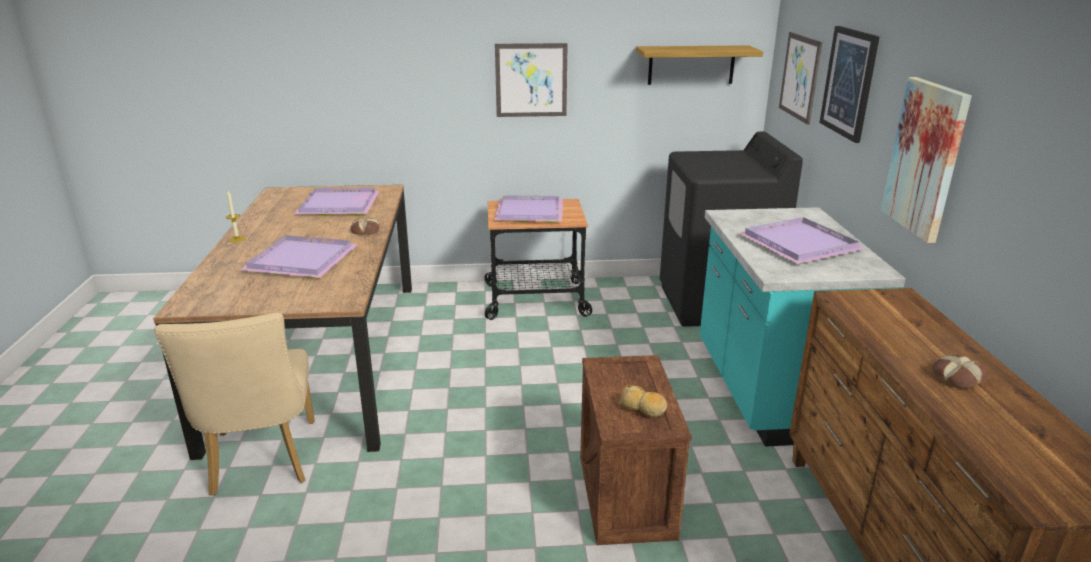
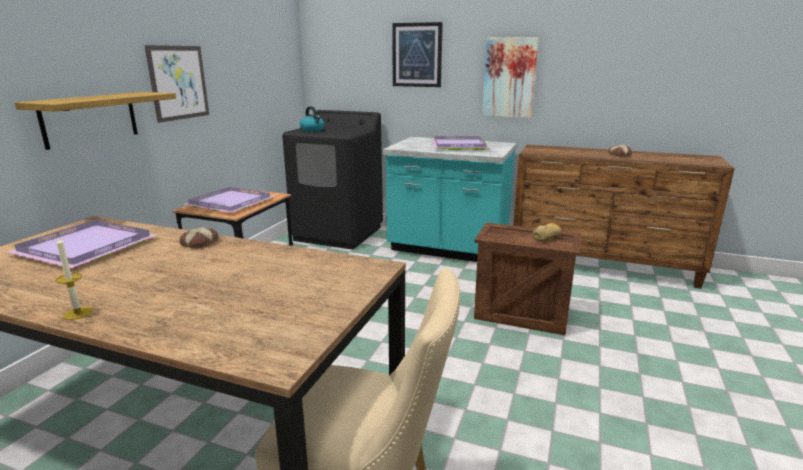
camera: 65 degrees left, 5 degrees down
purple tray [240,235,358,278] -> none
shelf [636,45,763,85] -> shelf moved to [15,92,176,150]
picture [779,32,822,125] -> none
none -> kettle [299,106,324,132]

